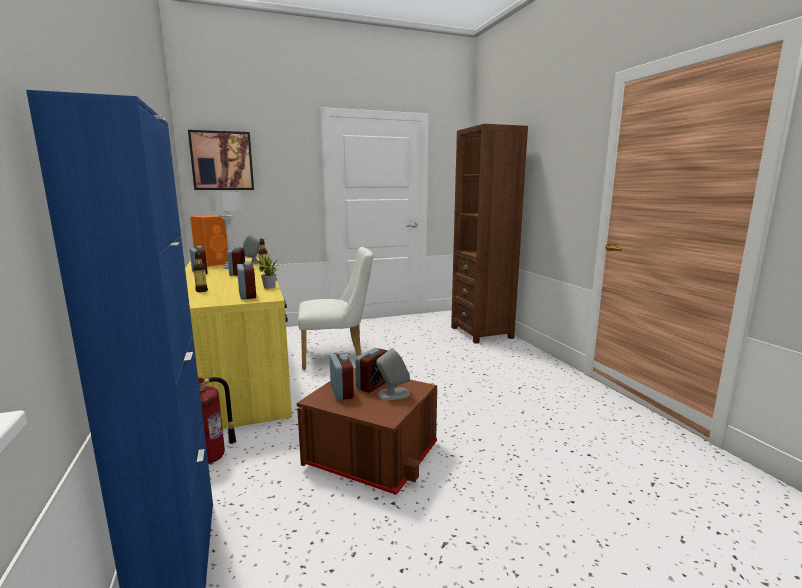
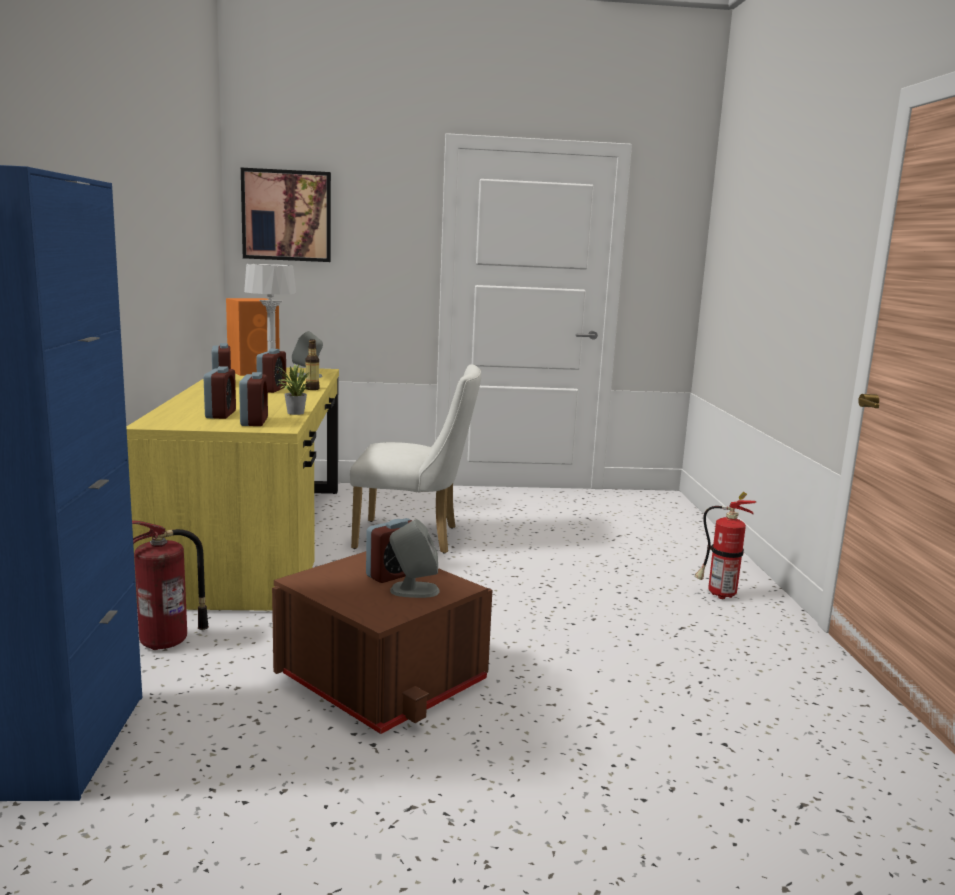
camera: 15 degrees right, 0 degrees up
bottle [193,251,208,292] -> none
alarm clock [330,353,354,400] -> alarm clock moved to [204,366,236,419]
brown bookcase [451,124,528,344] -> none
none -> fire extinguisher [695,491,756,599]

